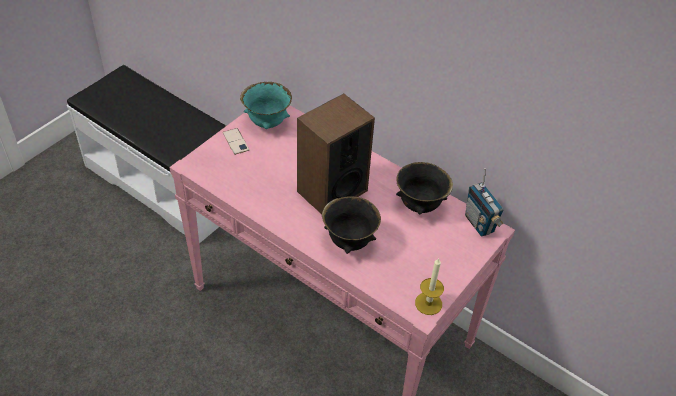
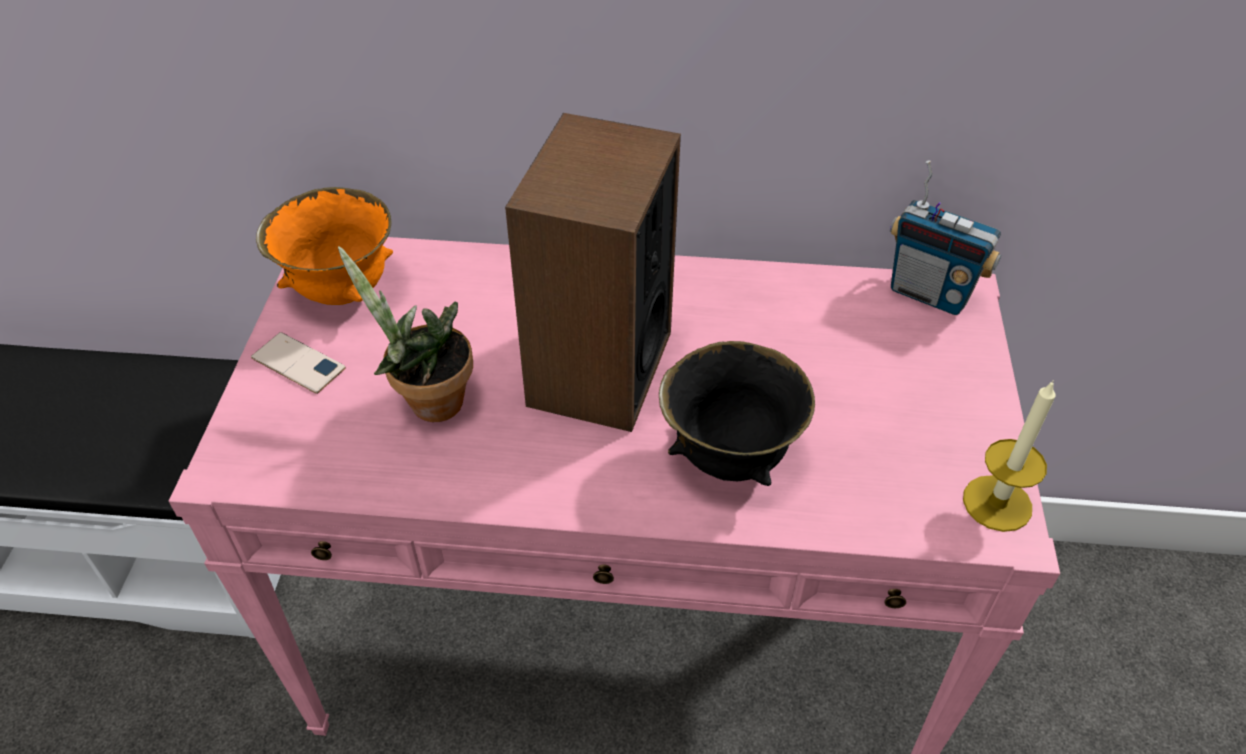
camera: 30 degrees left, 0 degrees up
turquoise bowl [240,82,292,129] -> orange bowl [256,187,393,305]
black bowl [396,162,453,214] -> none
none -> potted plant [338,246,473,422]

